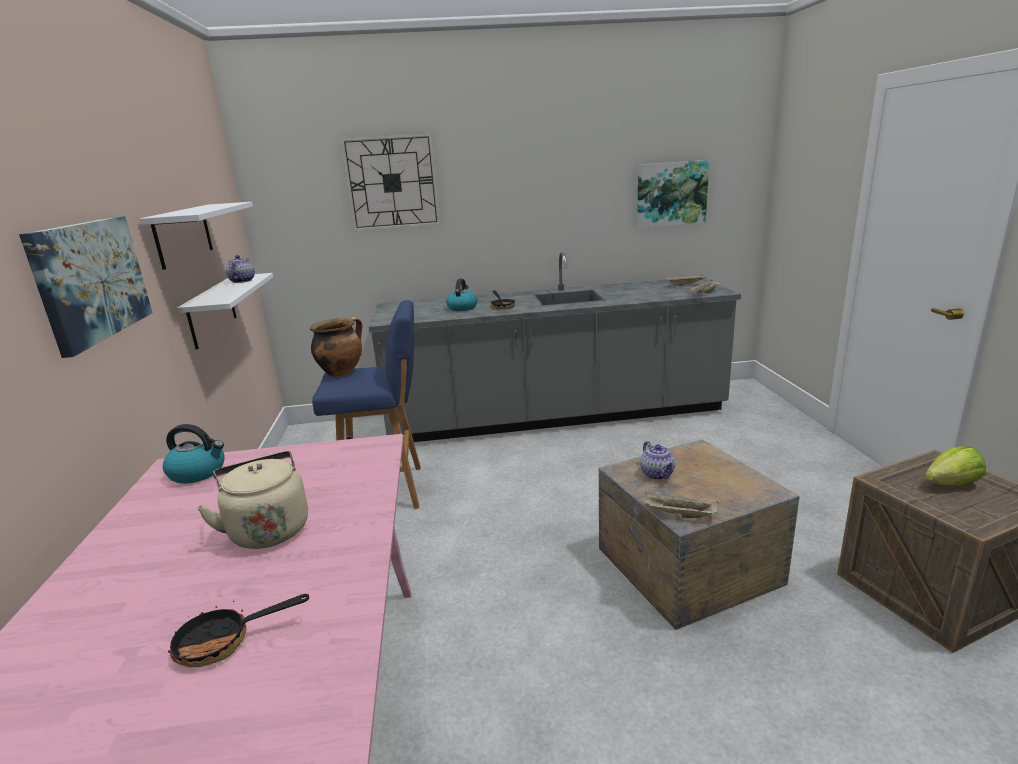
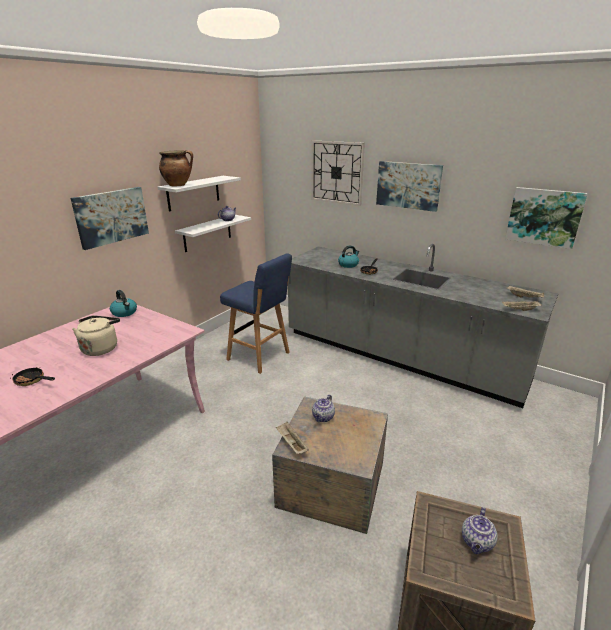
camera: 40 degrees right, 5 degrees up
cooking pot [310,317,362,377] -> cooking pot moved to [159,150,193,186]
lettuce [925,446,986,485] -> teapot [462,507,498,554]
none -> picture [376,161,443,212]

